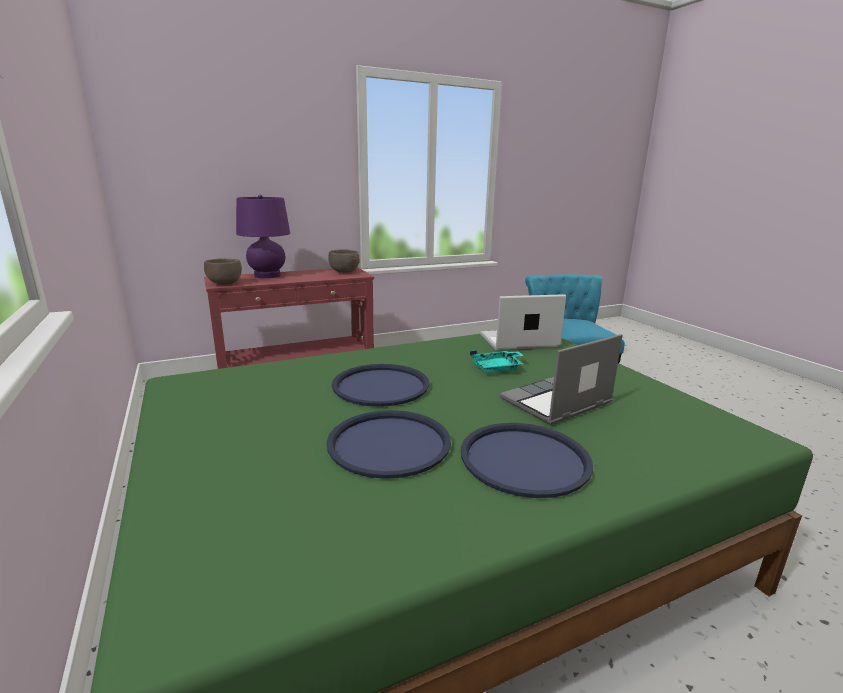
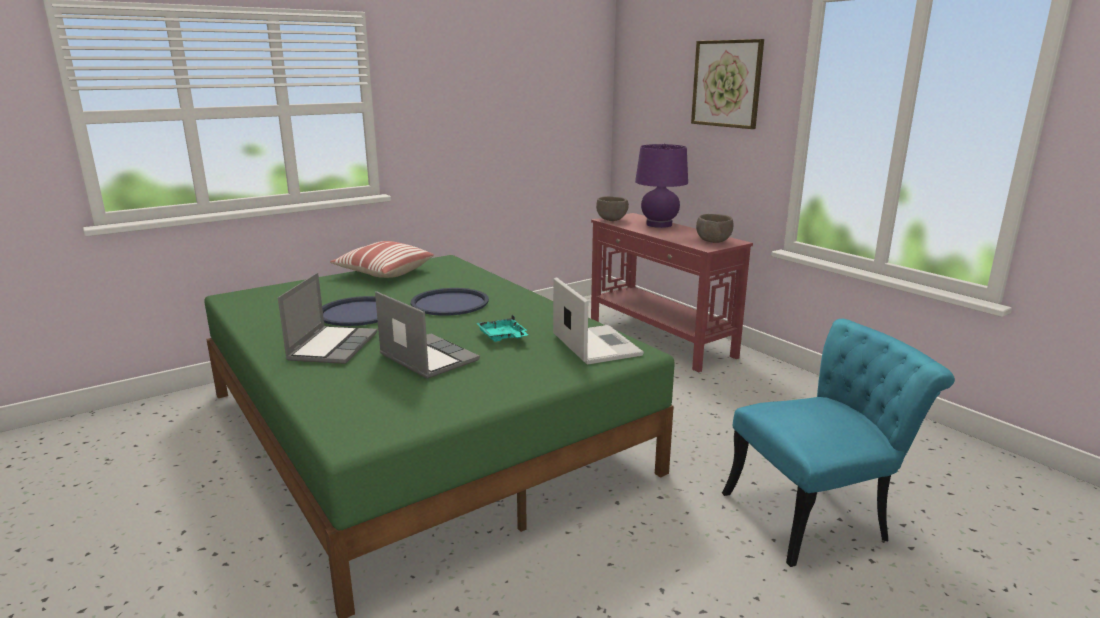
camera: 80 degrees right, 0 degrees up
blue tray [461,423,593,498] -> laptop [278,273,377,364]
none -> pillow [330,241,434,278]
none -> picture [691,39,764,129]

